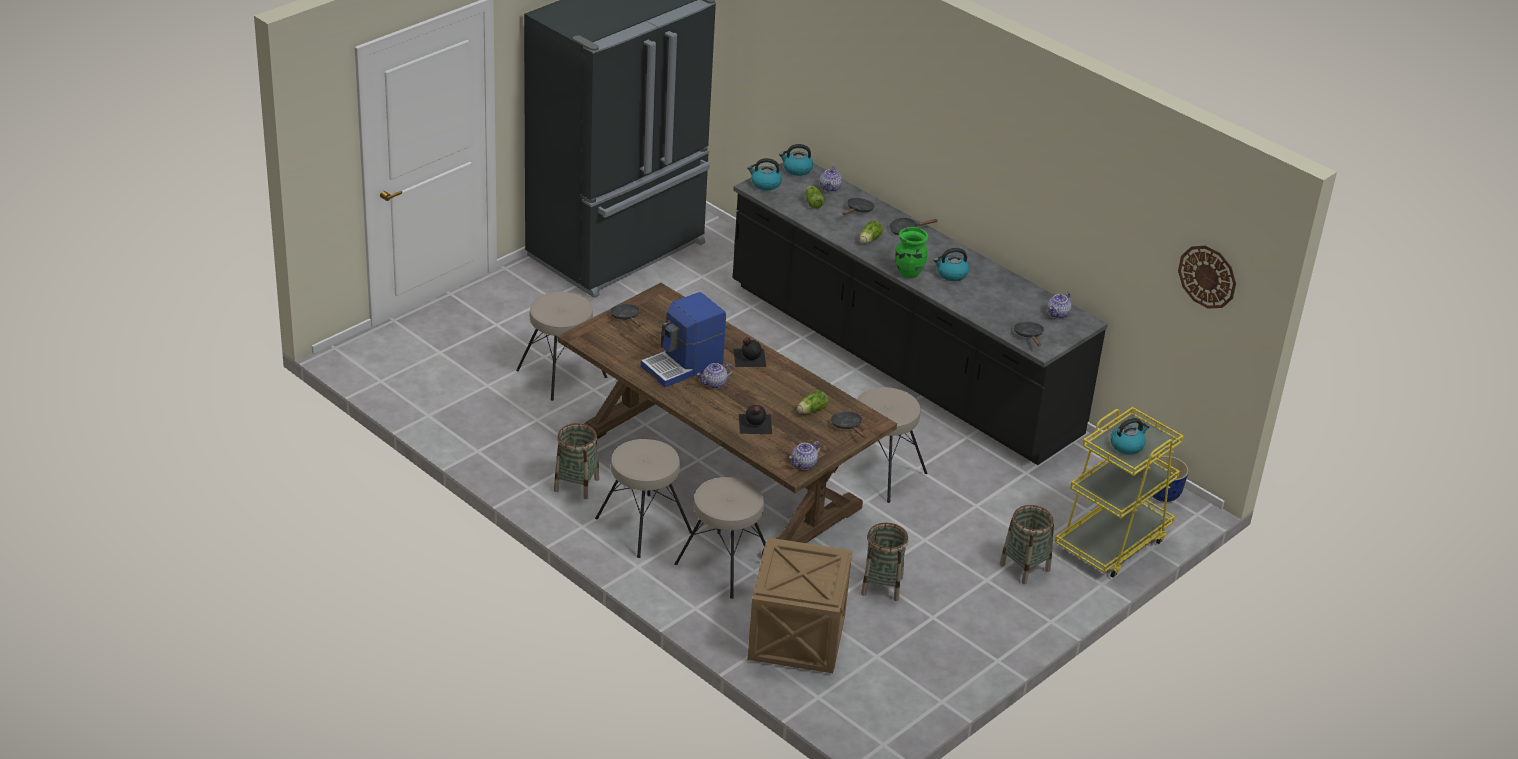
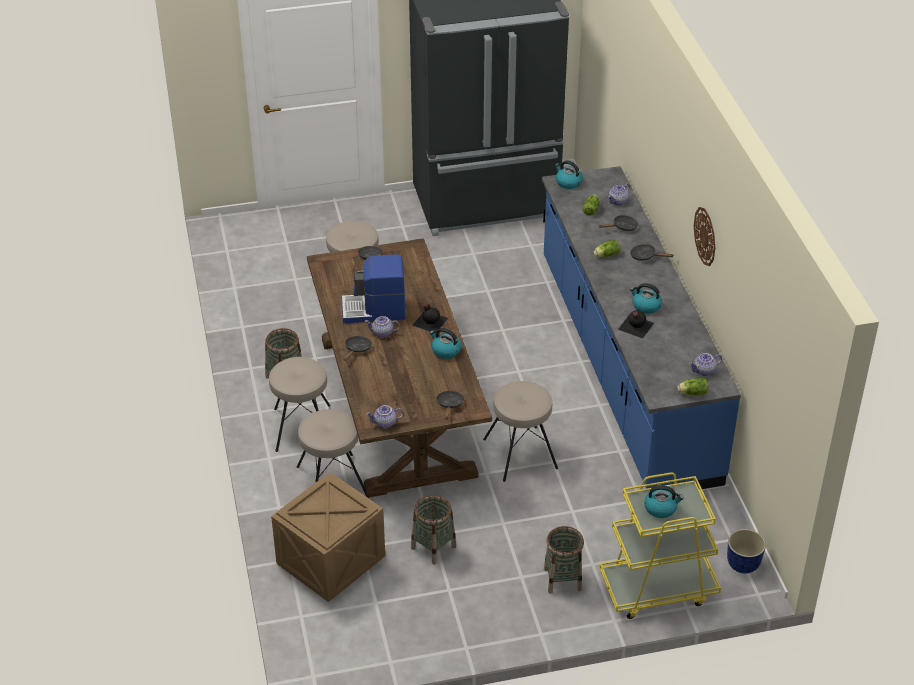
camera: 35 degrees right, 5 degrees up
black counter [733,163,1108,465] -> blue counter [542,166,741,490]
black bottle [739,405,772,434] -> black bottle moved to [618,310,654,339]
kettle [779,144,813,176] -> kettle moved to [430,328,461,359]
lettuce [797,391,829,414] -> lettuce moved to [677,378,708,395]
green vase [895,227,928,278] -> none
black frying pan [1014,322,1044,346] -> black frying pan moved to [343,336,372,361]
wall clock [1178,245,1236,309] -> wall clock moved to [694,207,715,266]

